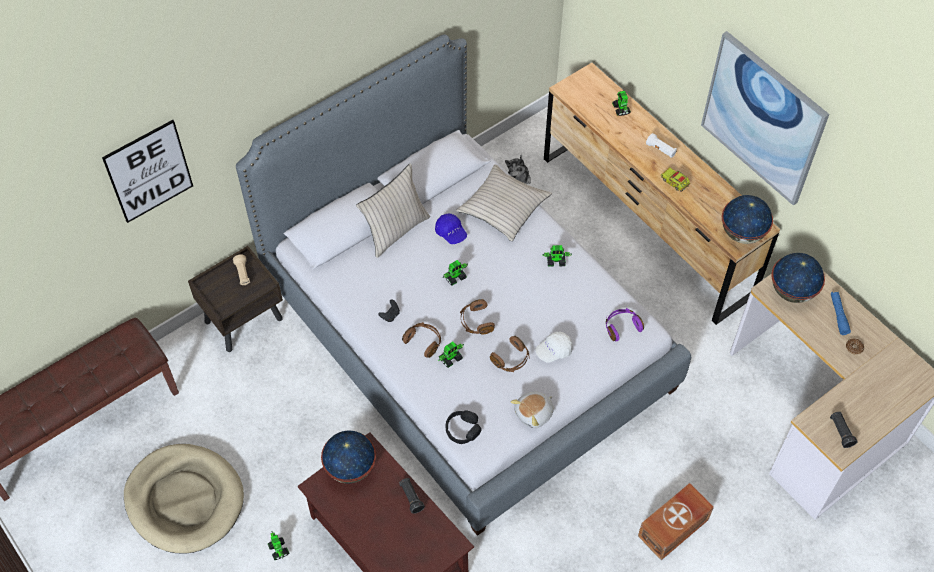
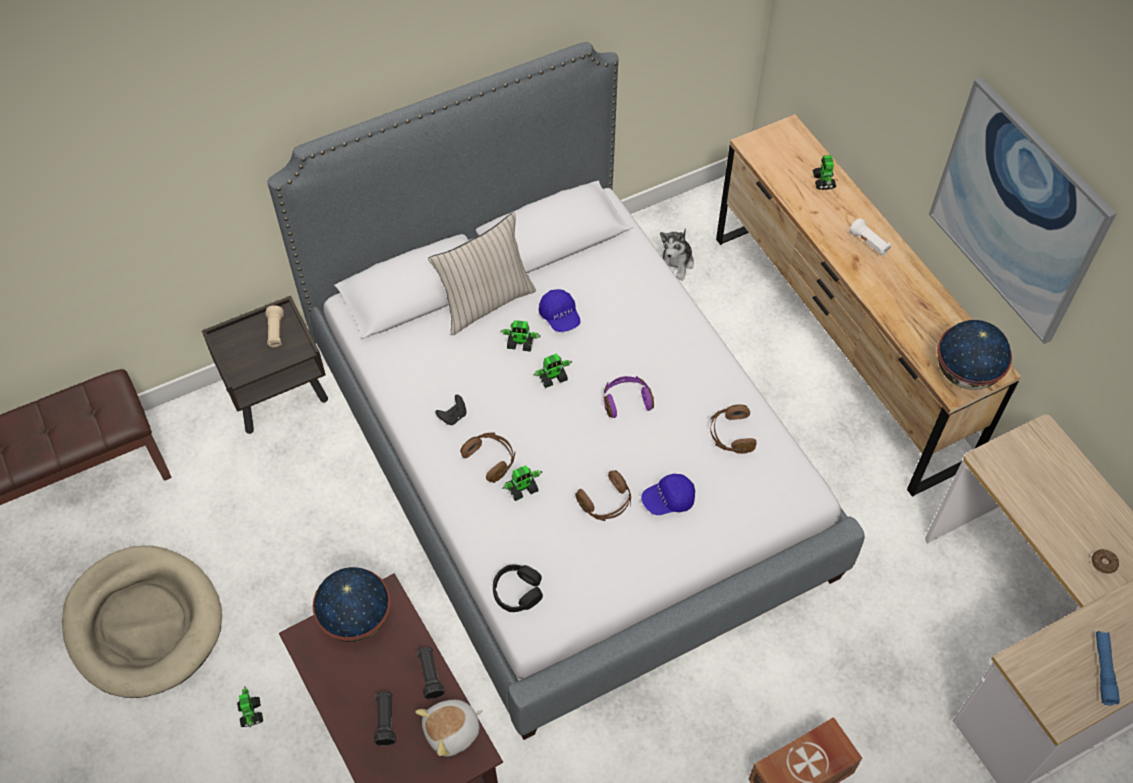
camera: 10 degrees right, 0 degrees up
picture [102,120,193,223] -> none
beige pillow [456,164,552,241] -> none
brown headphones [460,299,495,335] -> brown headphones moved to [710,404,756,454]
plush toy [511,392,554,428] -> plush toy moved to [415,700,483,757]
white cap [535,332,573,363] -> blue cap [641,474,695,515]
toy robot [542,245,572,267] -> toy robot moved to [500,320,541,352]
purple headphones [606,308,644,341] -> purple headphones moved to [604,376,654,418]
toy truck [661,167,690,192] -> none
globe [771,253,825,303] -> none
black flashlight [830,412,858,448] -> black flashlight moved to [374,692,396,746]
blue flashlight [831,292,851,335] -> blue flashlight moved to [1096,631,1120,705]

